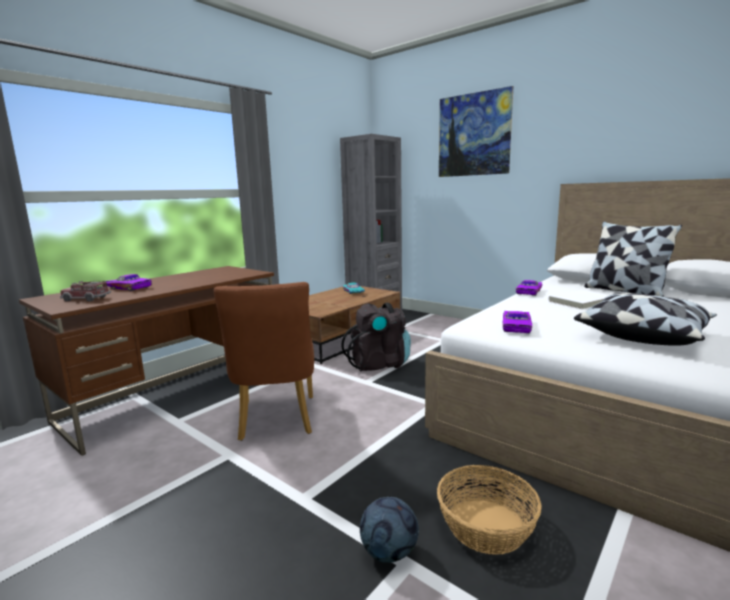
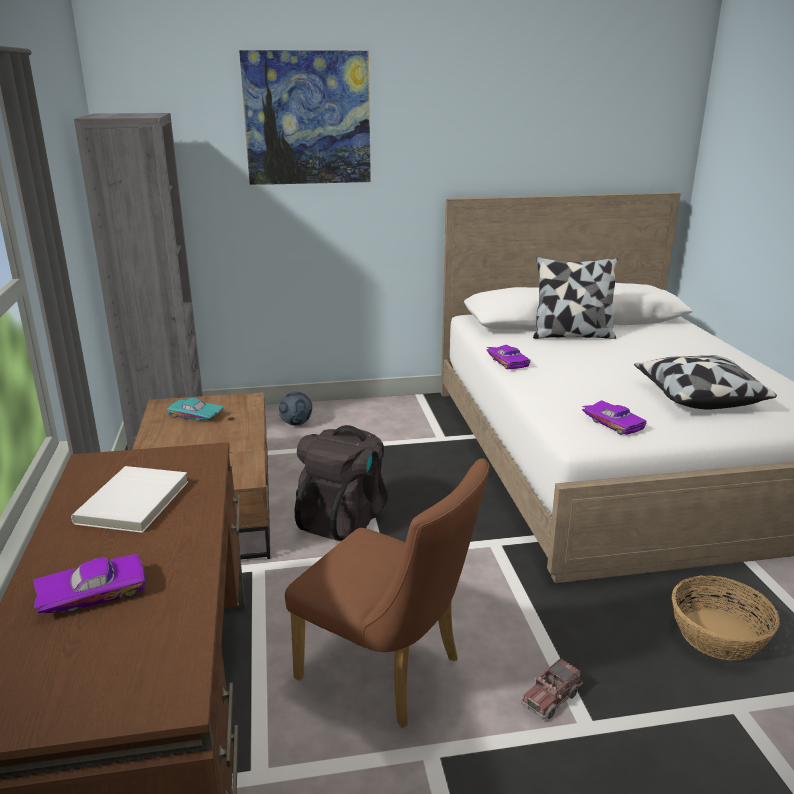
camera: 50 degrees left, 10 degrees up
toy truck [60,281,111,302] -> toy truck moved to [521,658,583,720]
football [360,497,419,563] -> football moved to [279,392,312,426]
white book [548,290,610,310] -> white book moved to [71,466,188,533]

